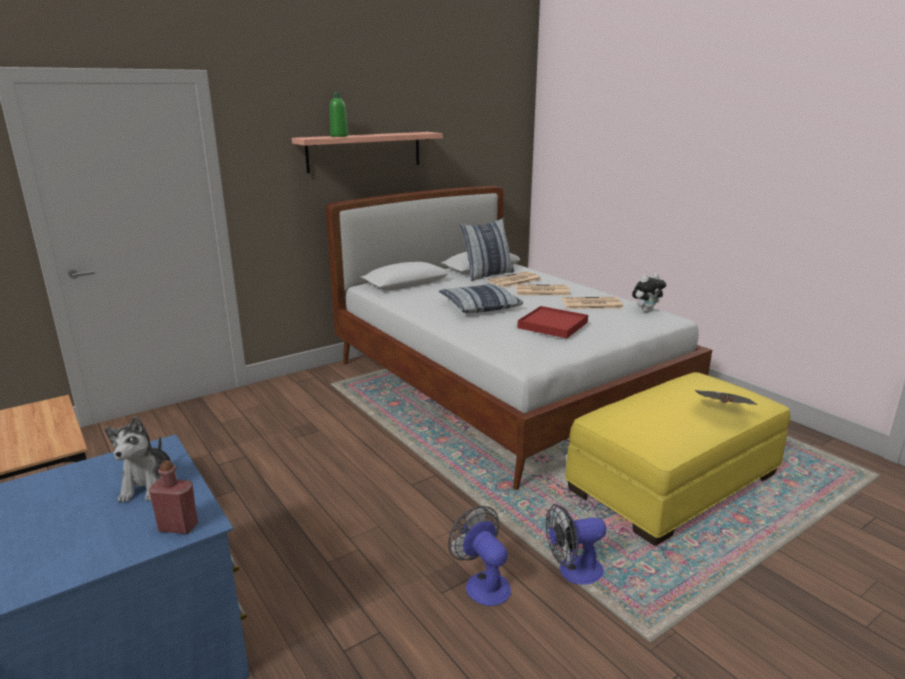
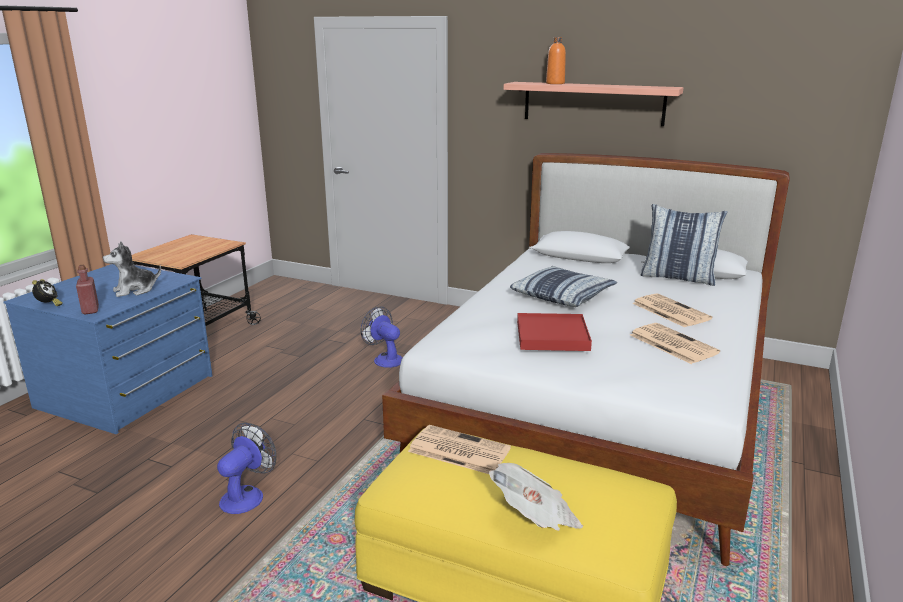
camera: 60 degrees right, 0 degrees up
green bottle [330,93,348,137] -> orange bottle [546,37,566,84]
newspaper [488,271,542,288] -> newspaper moved to [408,425,511,474]
fan [546,504,606,585] -> fan moved to [361,307,403,368]
plush toy [632,273,666,312] -> none
none -> alarm clock [32,279,63,306]

